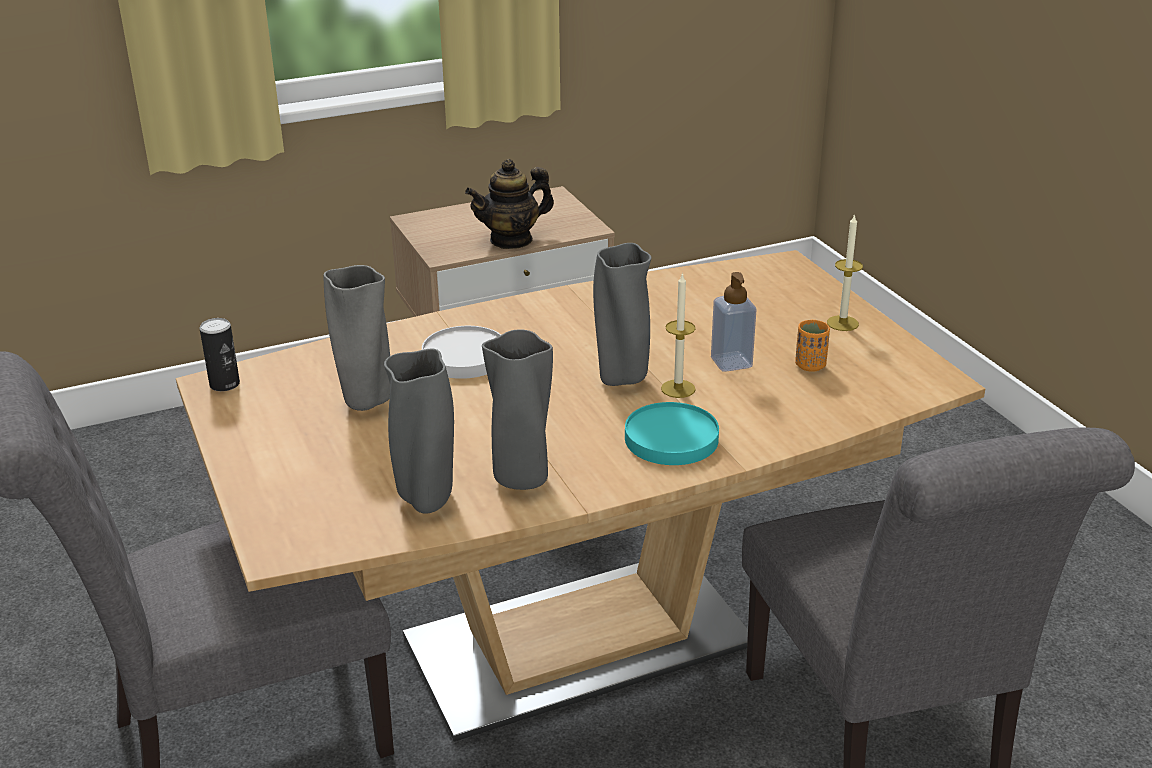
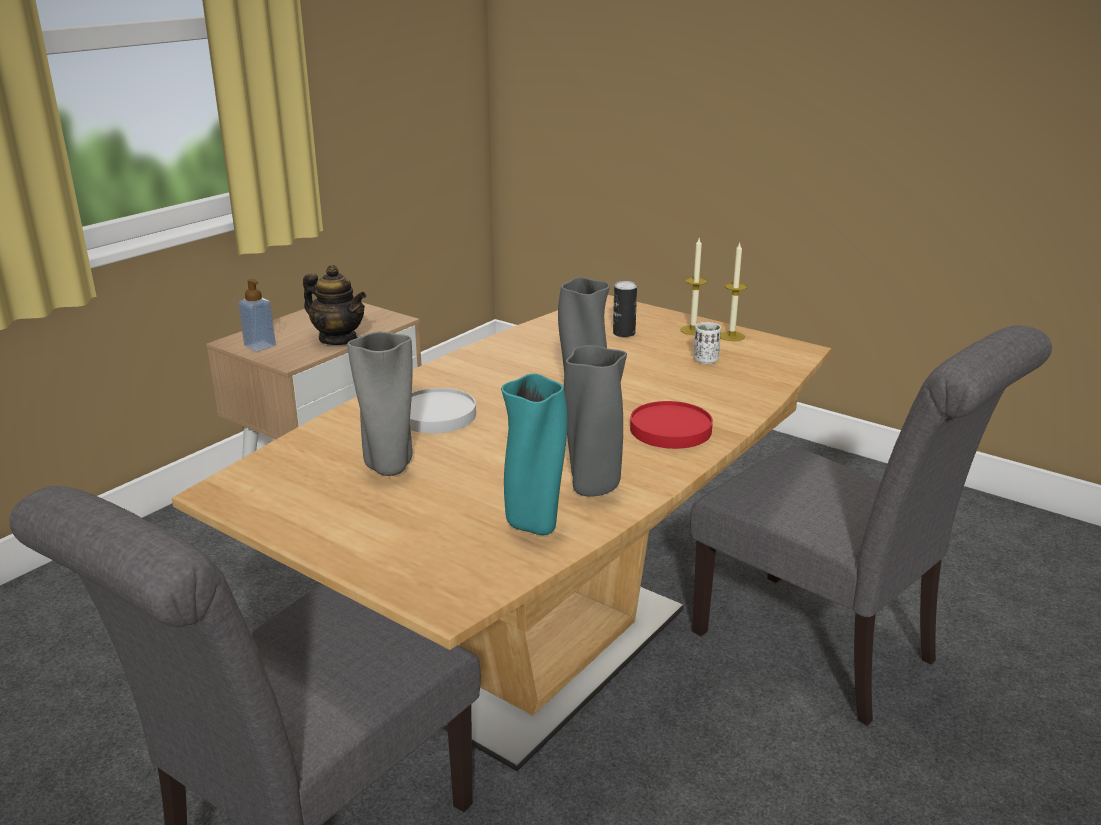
camera: 30 degrees left, 5 degrees down
can [200,318,240,391] -> can moved to [613,281,637,337]
grey vase [384,349,454,514] -> turquoise vase [501,374,568,535]
teapot [465,159,554,249] -> teapot turned 90 degrees counterclockwise [303,265,366,345]
turquoise plate [625,402,719,465] -> red plate [630,401,713,449]
candle [661,273,696,398] -> candle moved to [720,243,747,341]
soap dispenser [711,272,756,372] -> soap dispenser moved to [238,279,276,352]
orange cup [795,320,830,372] -> white cup [693,322,721,364]

